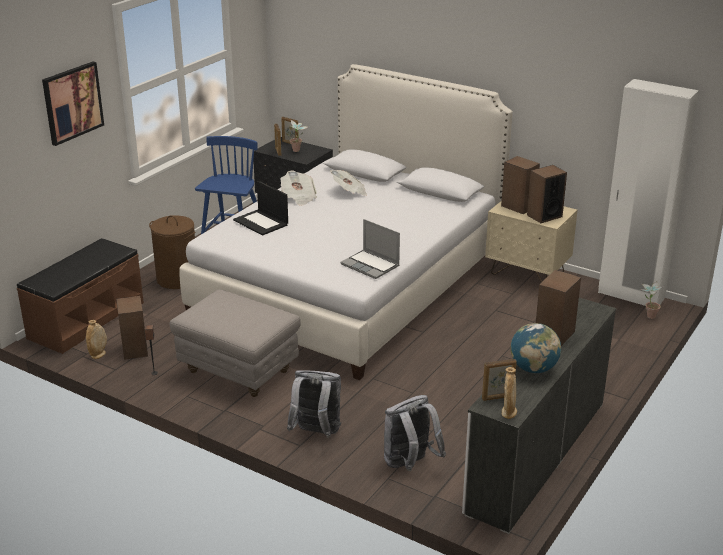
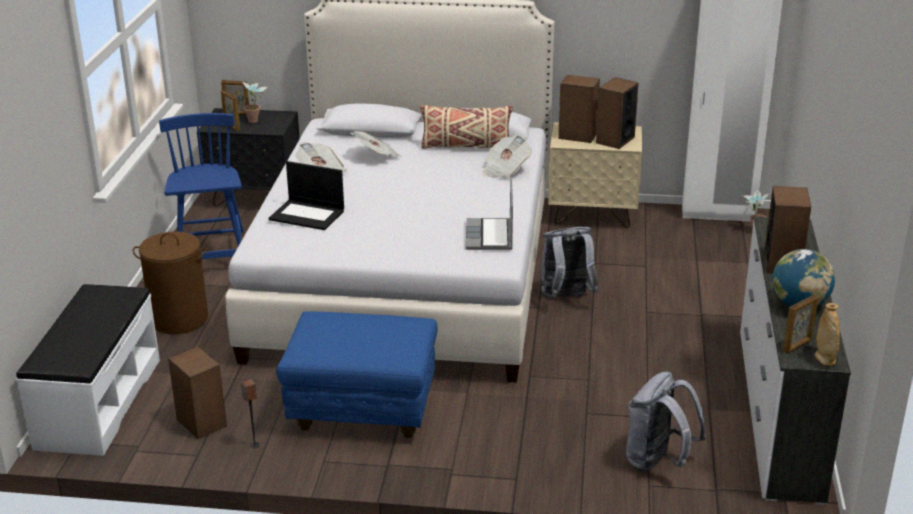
camera: 25 degrees left, 0 degrees up
brown bench [17,238,144,354] -> white bench [16,284,160,456]
picture [42,61,104,146] -> none
beige vase [86,320,107,359] -> none
grey ottoman [170,289,301,397] -> blue ottoman [276,311,438,438]
grey backpack [287,370,341,438] -> grey backpack moved to [540,227,599,298]
laptop [341,219,400,279] -> laptop turned 75 degrees clockwise [466,179,513,250]
none -> beige pillow [420,105,513,149]
none -> newspaper [482,135,532,178]

